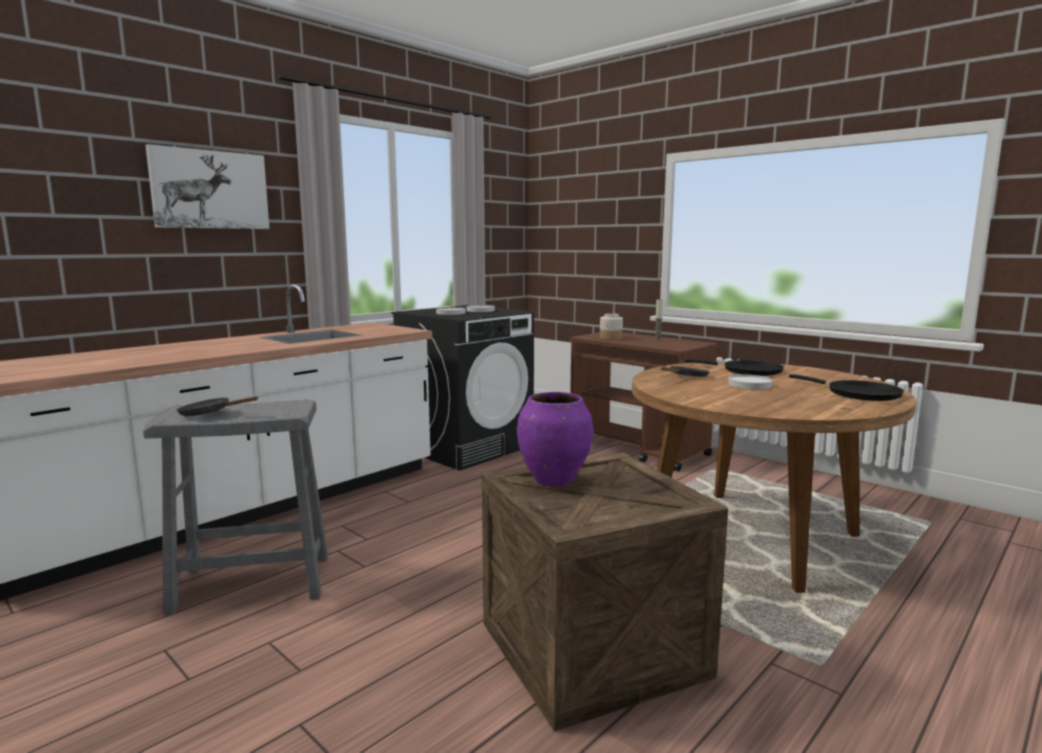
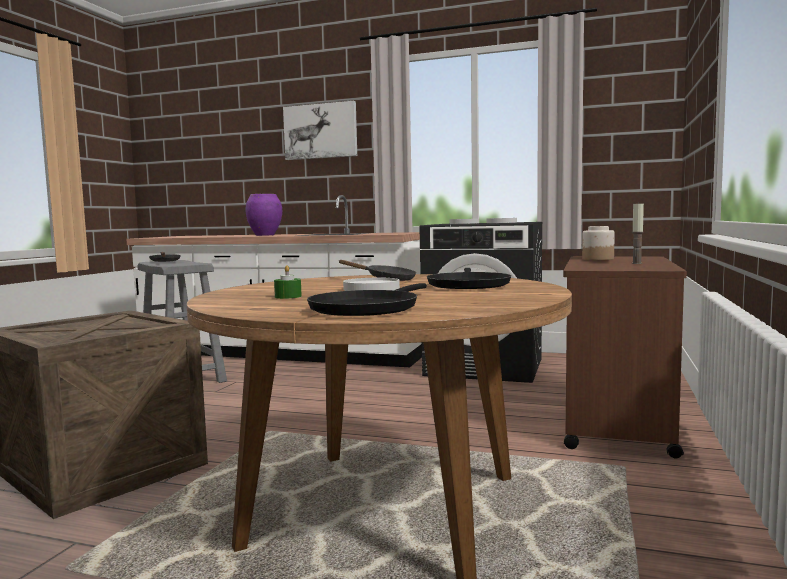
camera: 65 degrees right, 5 degrees down
purple vase [517,392,593,487] -> purple vase moved to [245,194,282,236]
none -> green candle [274,265,302,299]

